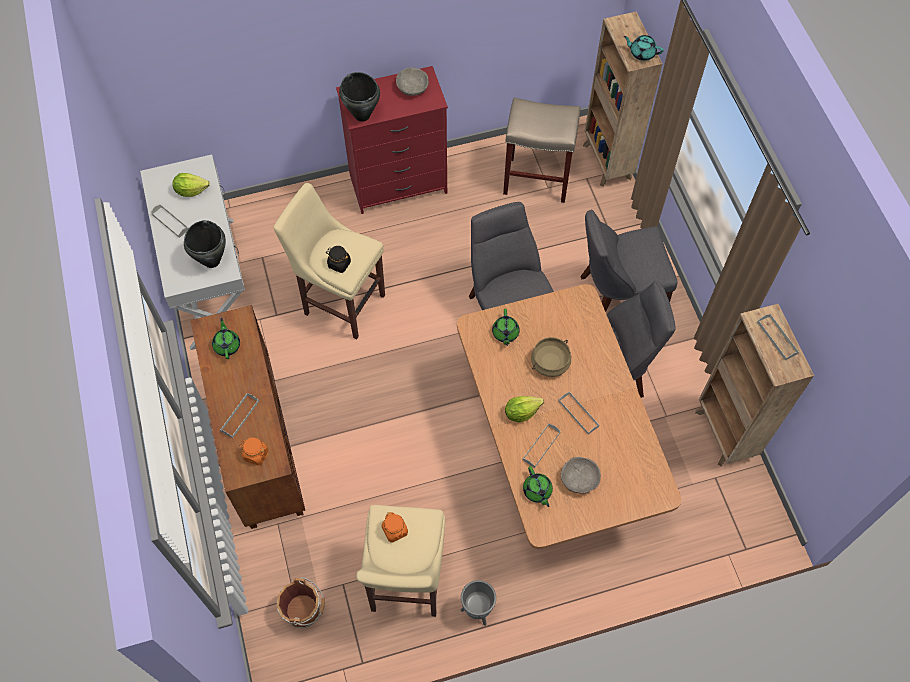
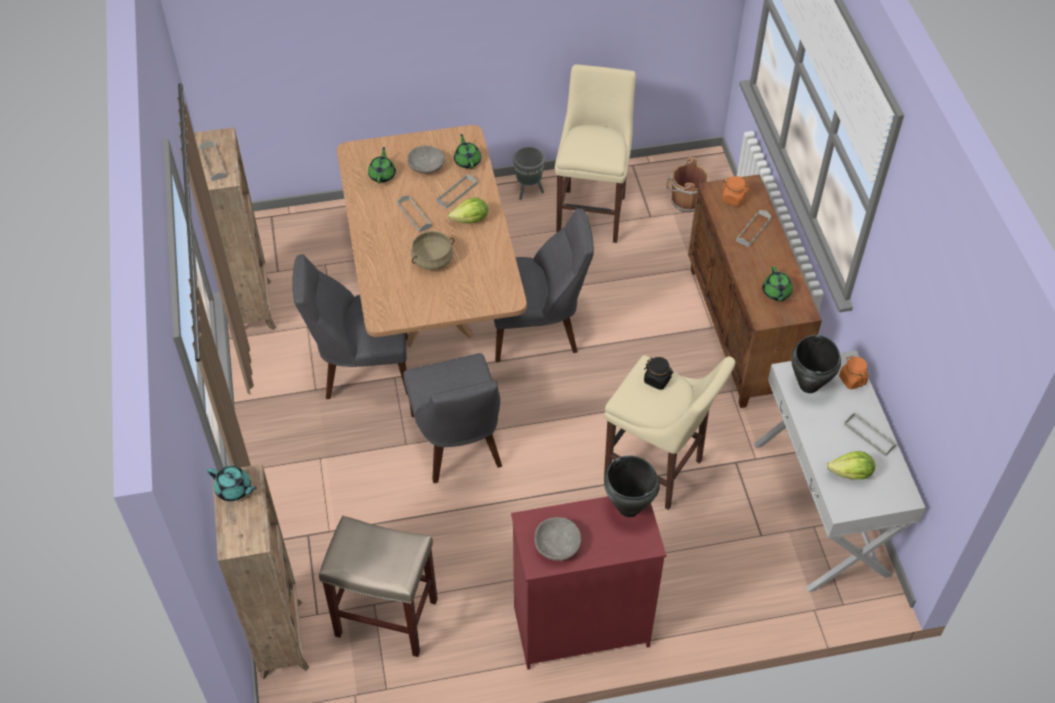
camera: 175 degrees left, 10 degrees down
orange jar [382,512,408,543] -> orange jar moved to [839,355,869,390]
green teapot [492,309,520,346] -> green teapot moved to [368,147,396,184]
grey chair [581,210,678,312] -> grey chair moved to [494,208,594,362]

